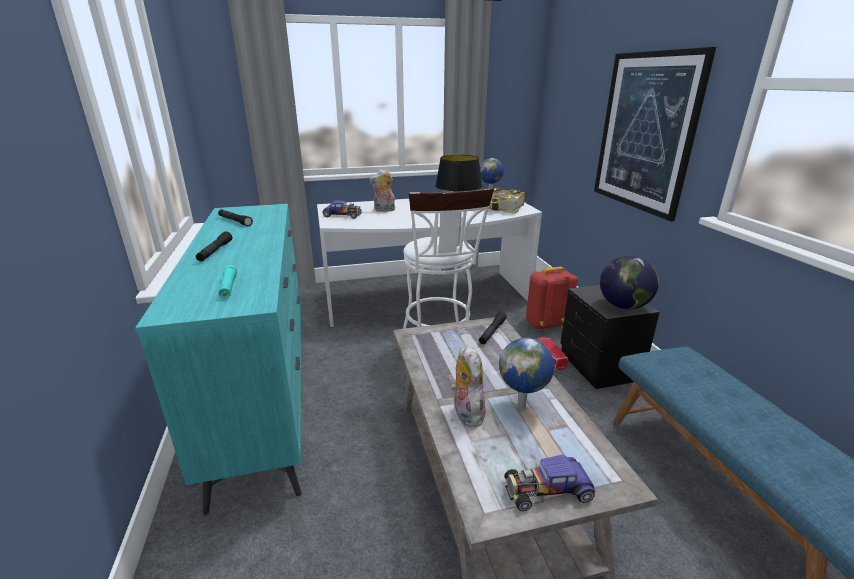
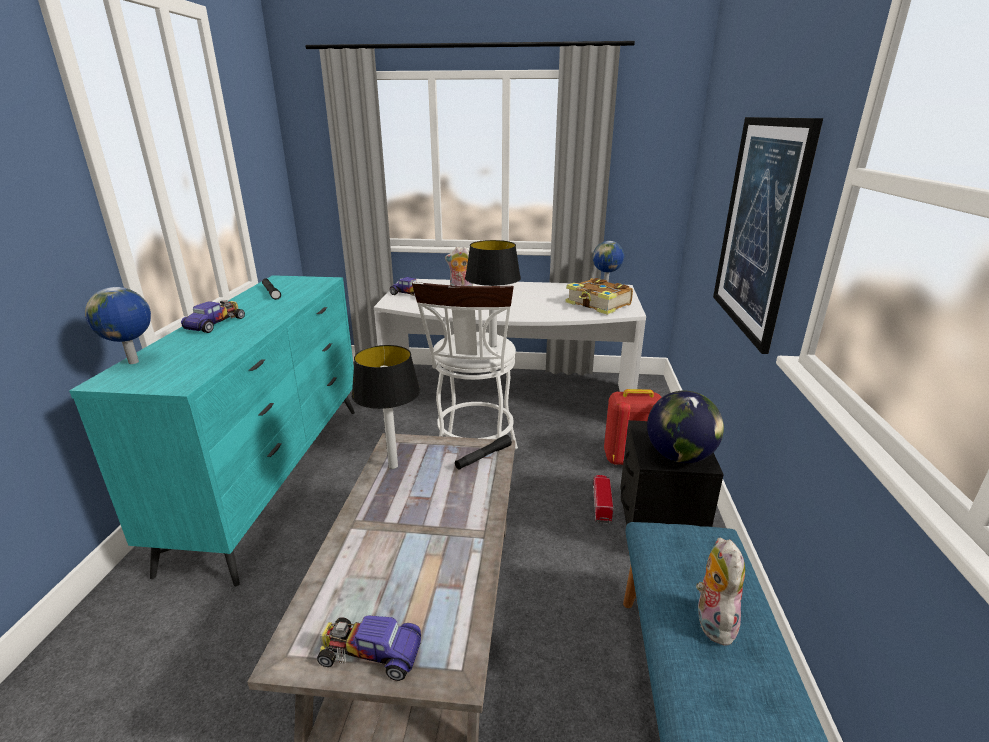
camera: 20 degrees right, 0 degrees up
black flashlight [196,232,232,261] -> toy car [181,300,245,333]
turquoise flashlight [219,265,237,298] -> none
plush toy [450,345,486,427] -> plush toy moved to [696,538,745,646]
globe [499,338,555,410] -> globe moved to [85,287,151,364]
none -> table lamp [352,345,420,469]

